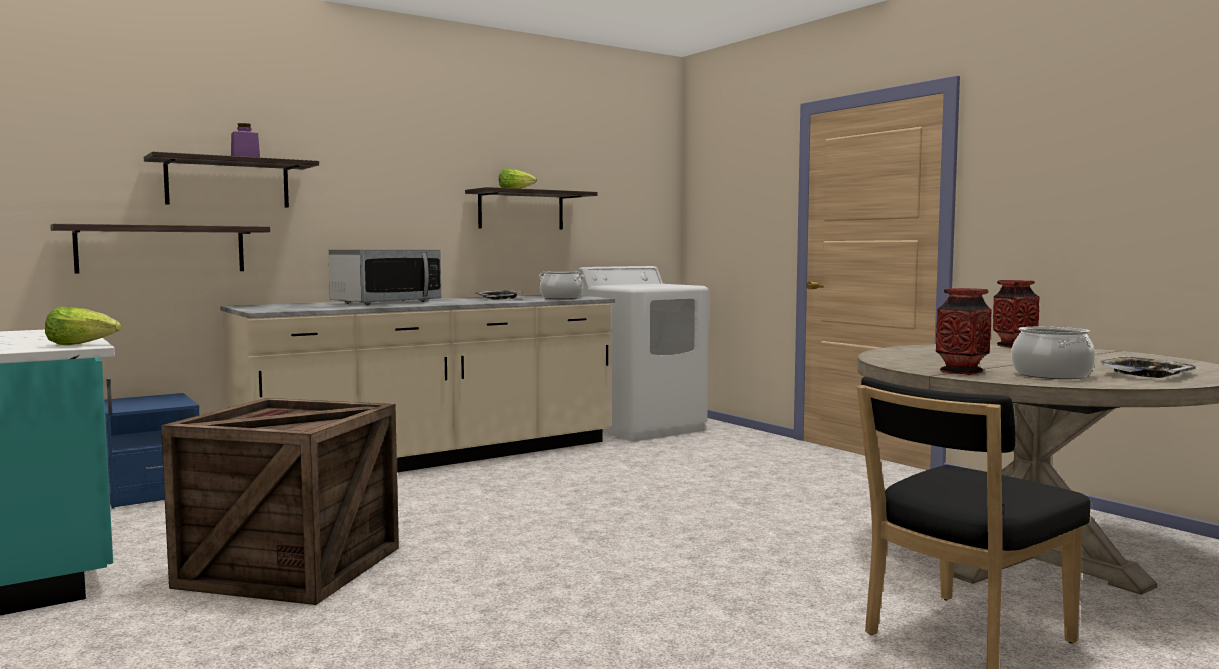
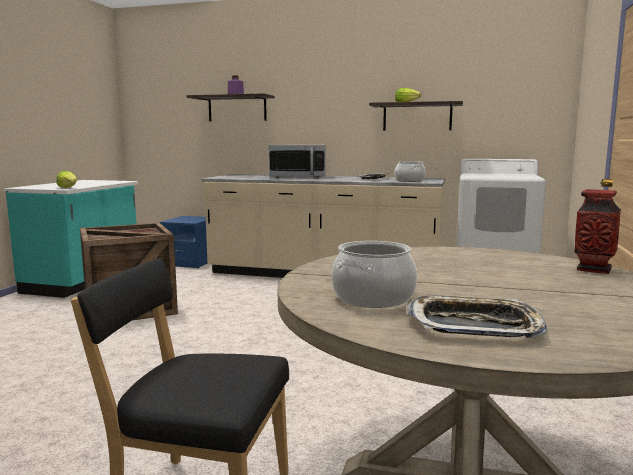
camera: 50 degrees right, 5 degrees up
shelf [50,224,270,274] -> none
vase [936,288,992,375] -> none

